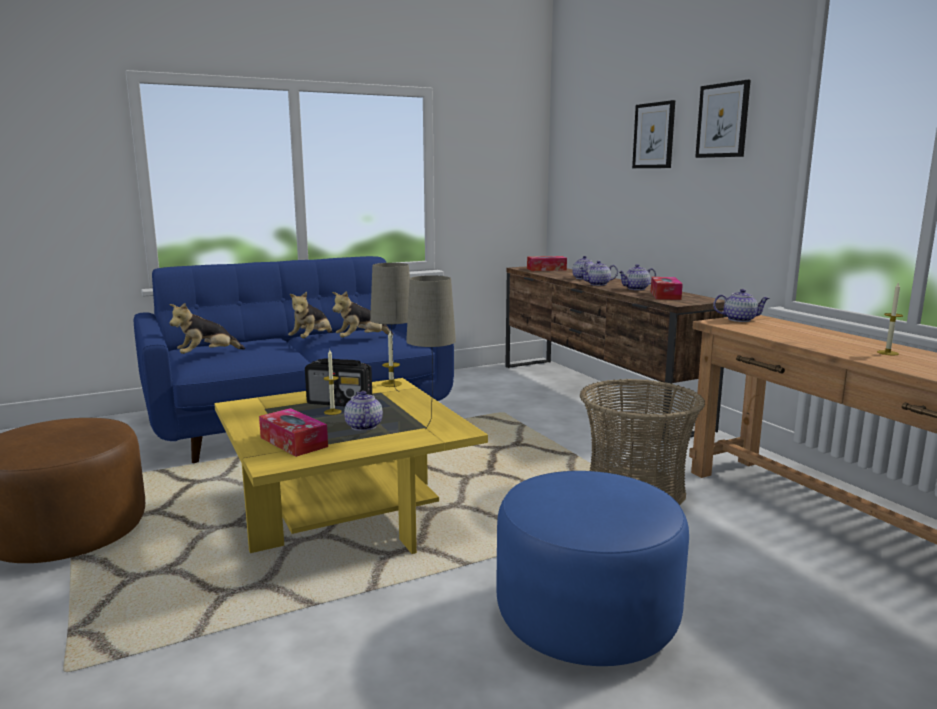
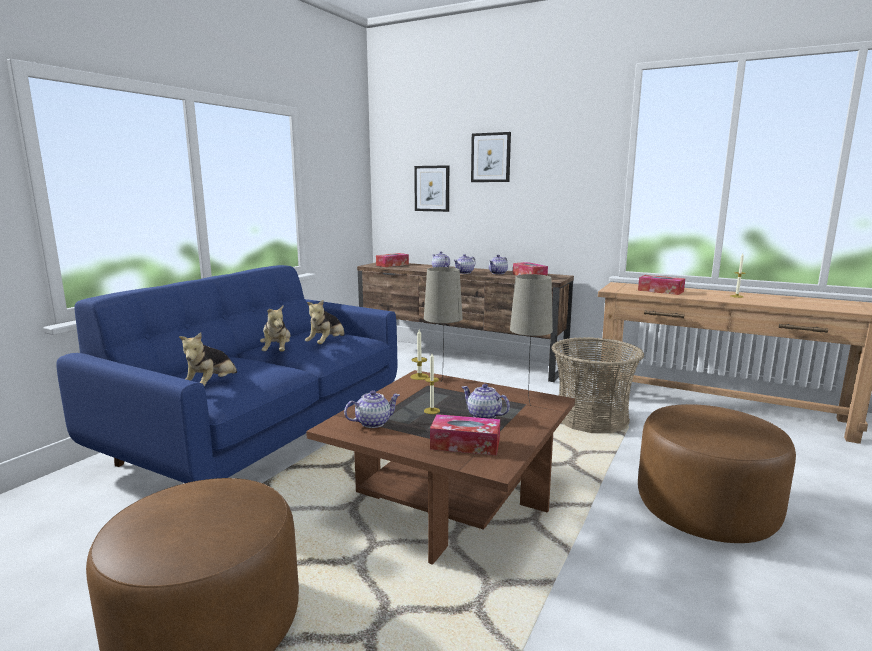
camera: 35 degrees left, 0 degrees up
yellow coffee table [214,378,488,554] -> brown coffee table [306,370,575,565]
radio [305,358,372,406] -> none
blue ottoman [496,471,689,666] -> brown ottoman [638,404,796,543]
picture [695,80,751,158] -> picture moved to [414,165,449,212]
teapot [713,289,770,322] -> teapot moved to [344,390,400,428]
none -> tissue box [638,275,685,295]

